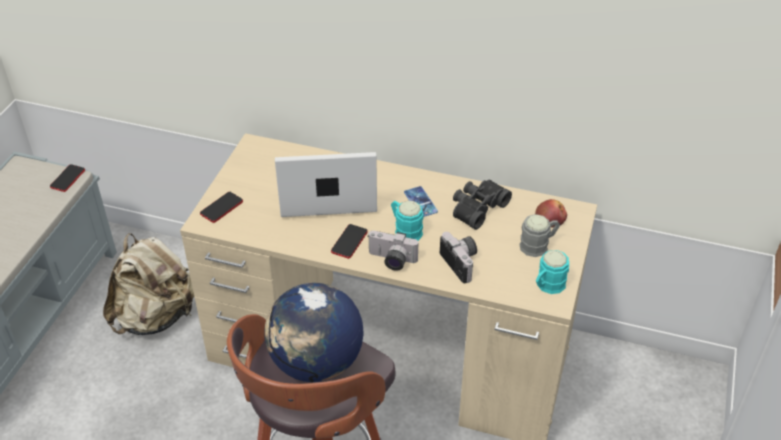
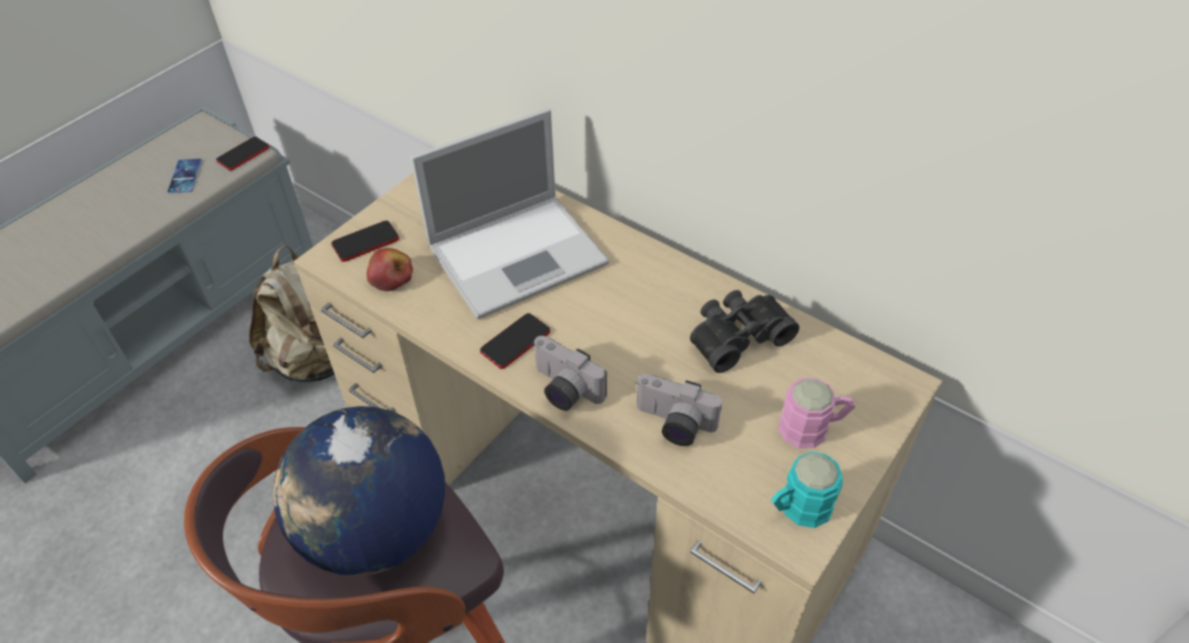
camera: 20 degrees right, 5 degrees up
laptop [275,152,377,217] -> laptop turned 135 degrees clockwise [411,108,609,319]
turquoise mug [391,201,424,241] -> none
phone [404,186,438,217] -> phone moved to [167,159,202,193]
camera [440,232,477,283] -> camera turned 120 degrees clockwise [636,374,722,446]
grey mug [519,214,560,257] -> pink mug [778,377,855,448]
apple [535,199,567,227] -> apple moved to [366,248,413,291]

